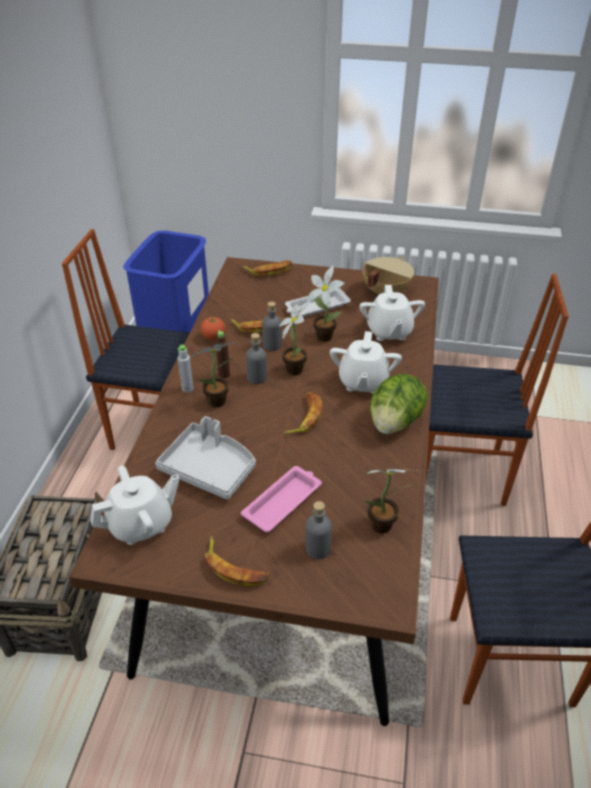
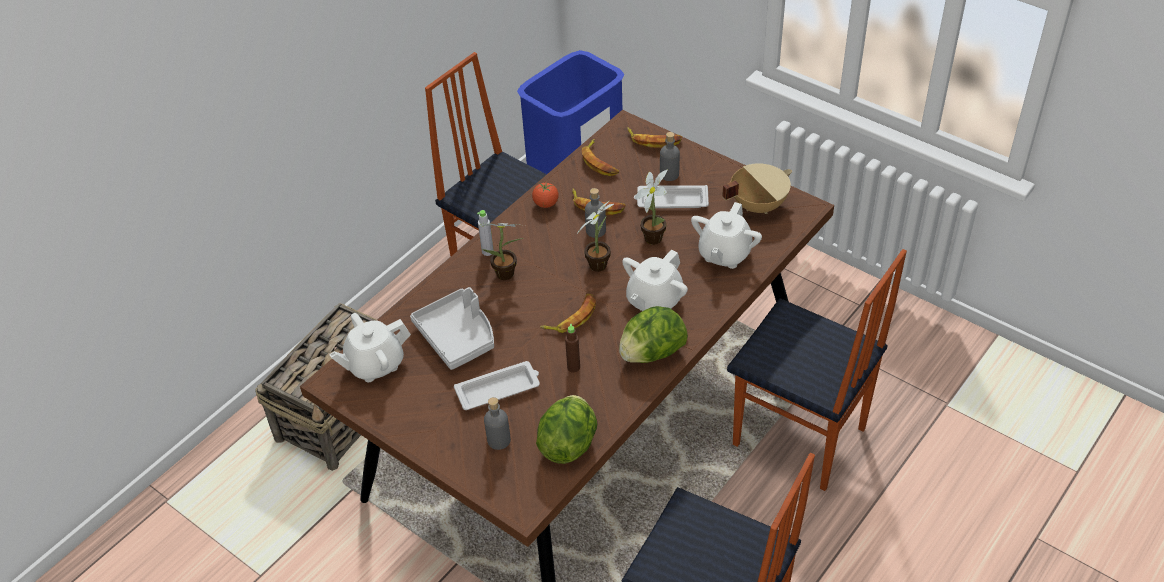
camera: 30 degrees right, 5 degrees up
white teapot [90,466,180,545] -> white teapot turned 150 degrees clockwise [329,313,411,382]
banana [205,536,270,587] -> banana moved to [582,139,619,176]
brown bottle [216,330,230,379] -> brown bottle moved to [565,324,580,373]
pink tray [241,466,322,533] -> white tray [454,361,540,410]
grey bottle [246,333,267,384] -> grey bottle moved to [660,132,680,181]
potted plant [361,469,416,534] -> lettuce [536,395,597,464]

